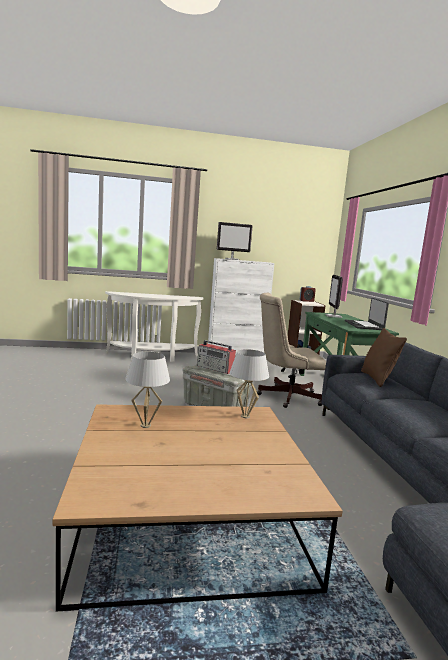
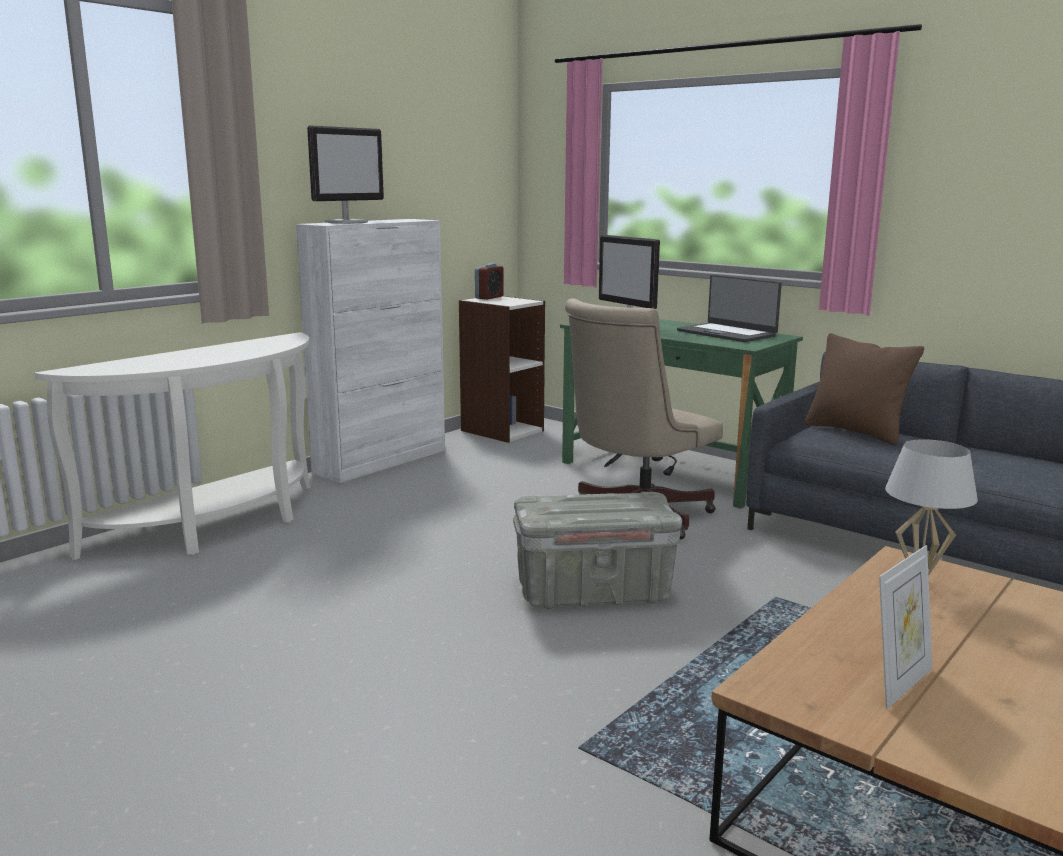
camera: 40 degrees left, 5 degrees up
white table lamp [125,352,170,428] -> picture frame [879,545,932,709]
radio [197,340,236,374] -> none

